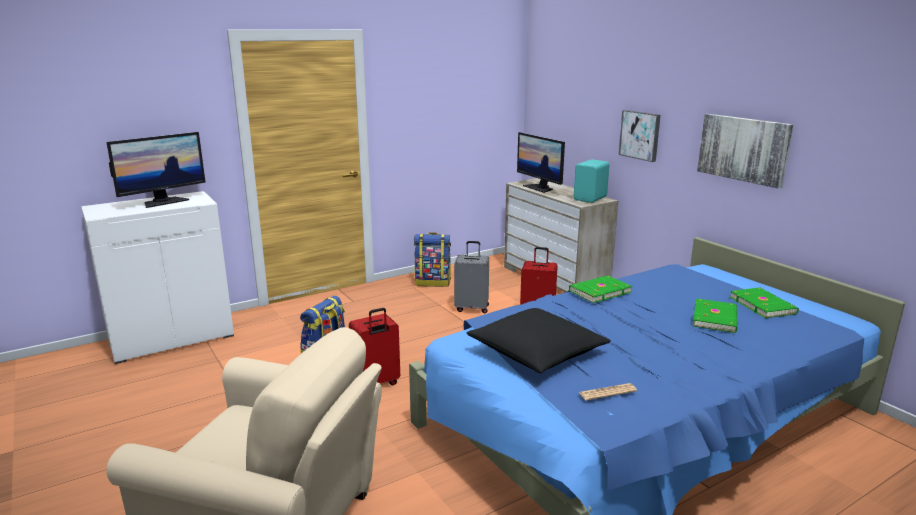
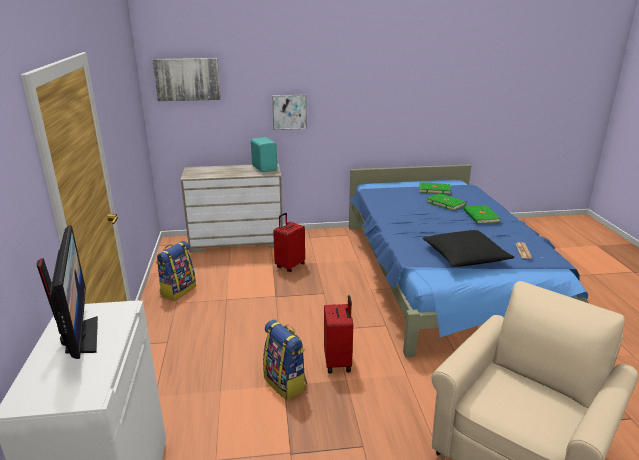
camera: 65 degrees left, 5 degrees up
grey suitcase [454,241,489,313] -> none
monitor [517,132,565,193] -> none
green book [569,275,633,303] -> green book moved to [464,205,501,224]
picture [697,114,793,189] -> picture moved to [152,58,221,101]

